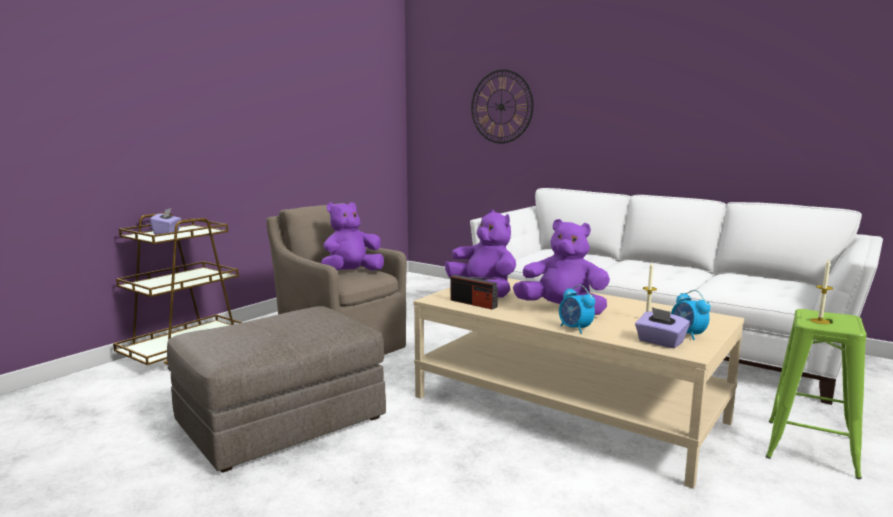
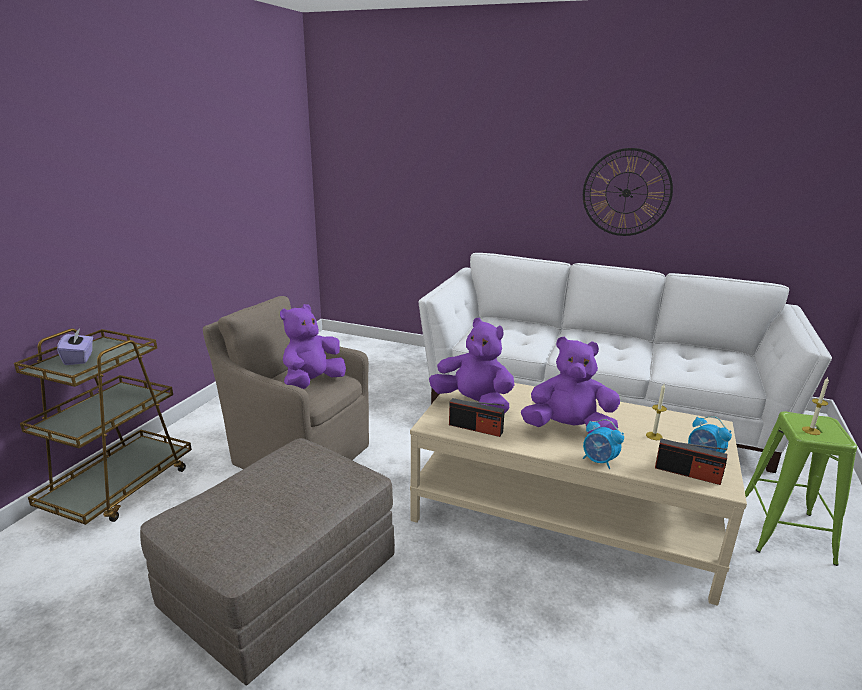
camera: 15 degrees left, 10 degrees up
wall clock [471,69,533,144] -> wall clock moved to [583,148,673,236]
purple tissue box [635,307,690,348] -> radio [655,438,727,485]

